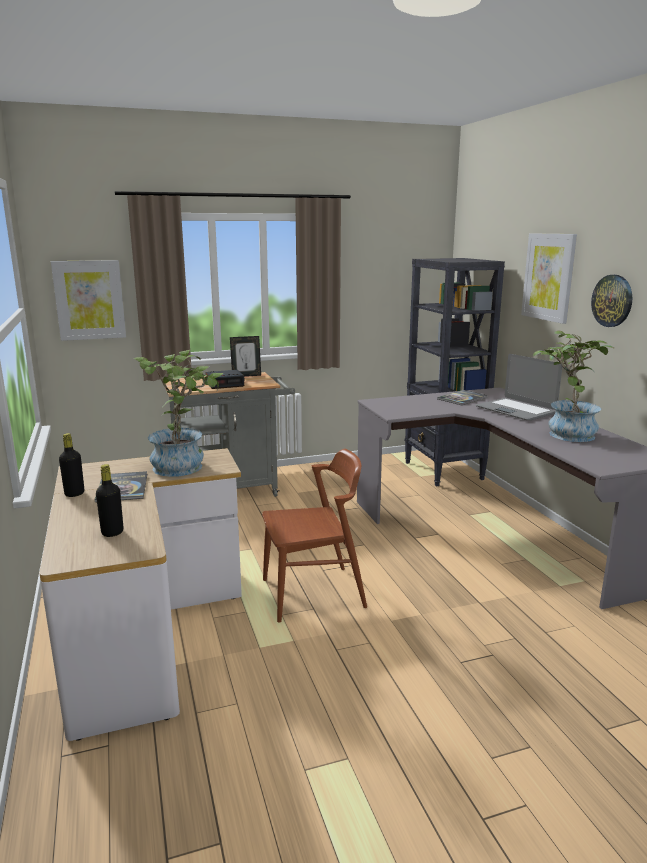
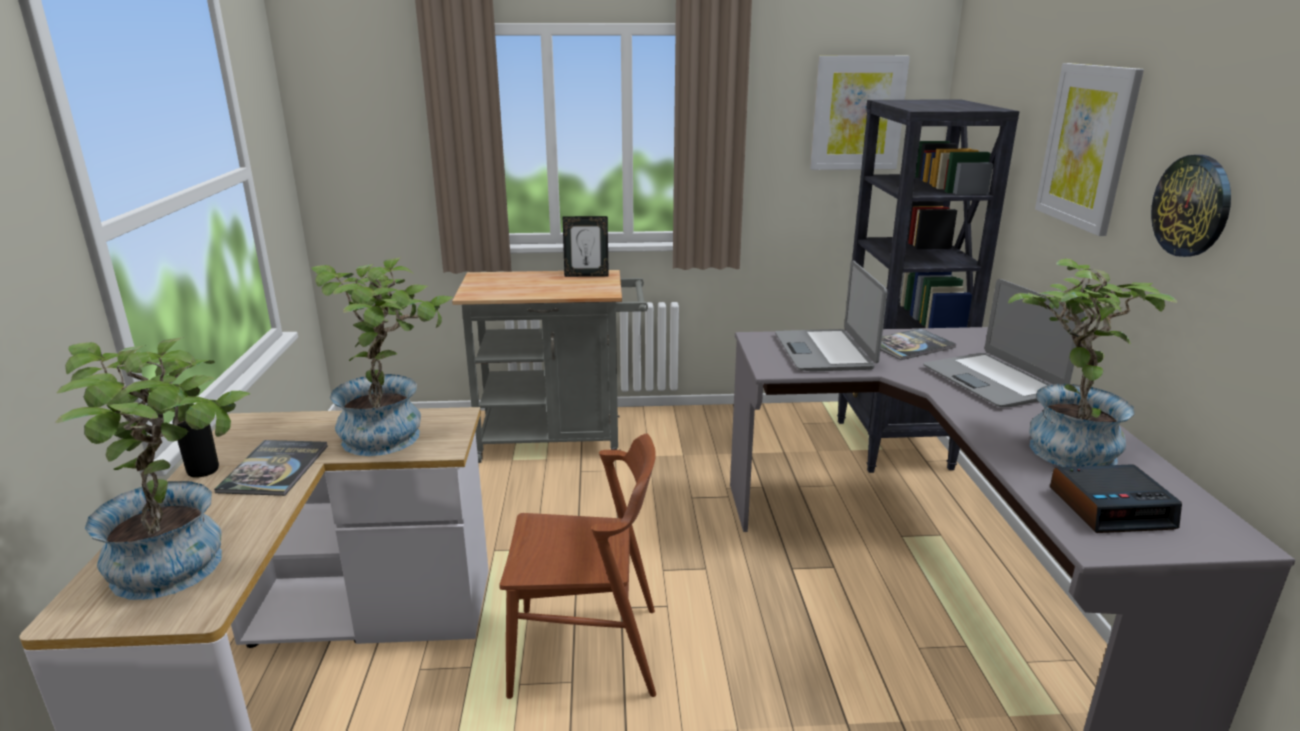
camera: 15 degrees right, 5 degrees up
picture [51,260,126,341] -> picture moved to [810,56,910,170]
black bottle [96,464,123,537] -> potted plant [55,337,250,600]
alarm clock [205,370,245,389] -> alarm clock moved to [1050,464,1182,533]
none -> laptop [775,260,888,372]

